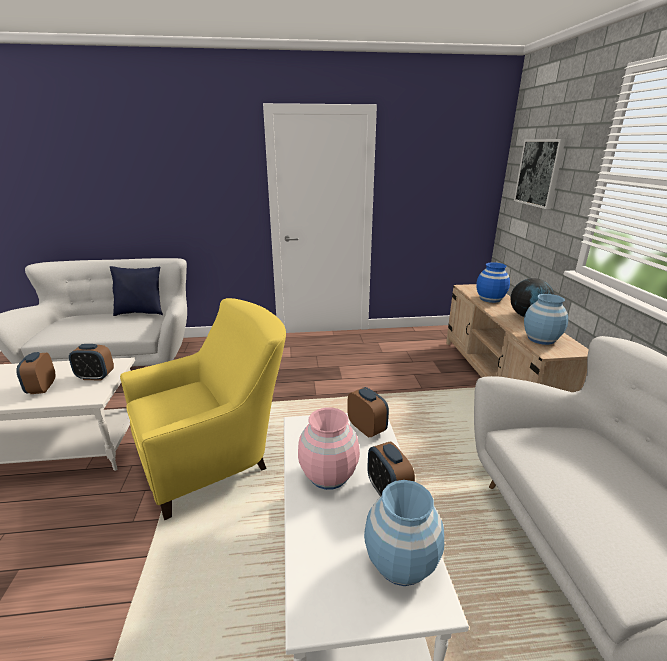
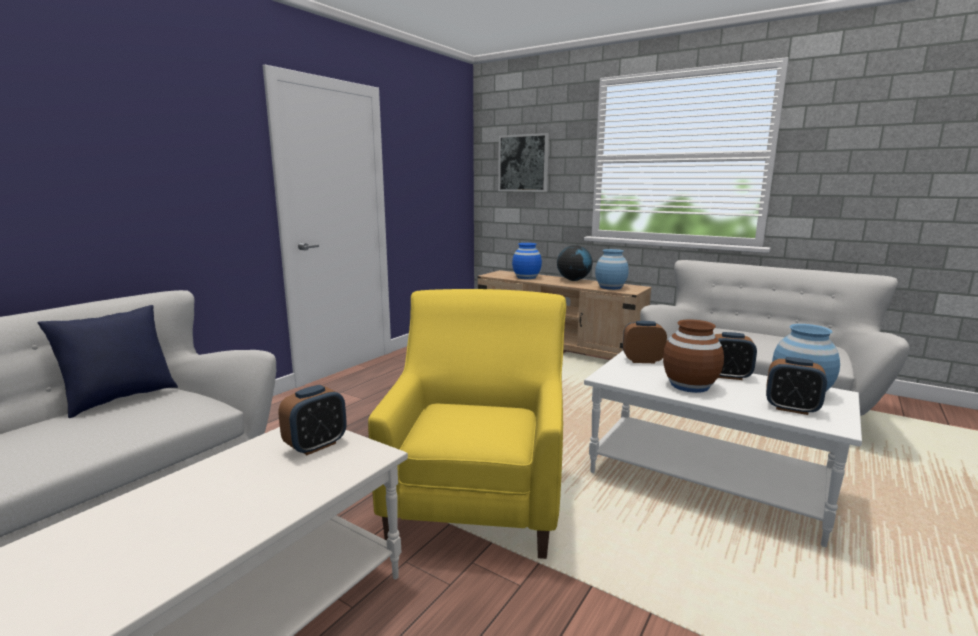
camera: 50 degrees left, 10 degrees down
alarm clock [16,352,55,394] -> alarm clock moved to [766,357,827,415]
pink vase [298,407,360,490] -> brown vase [663,319,724,393]

